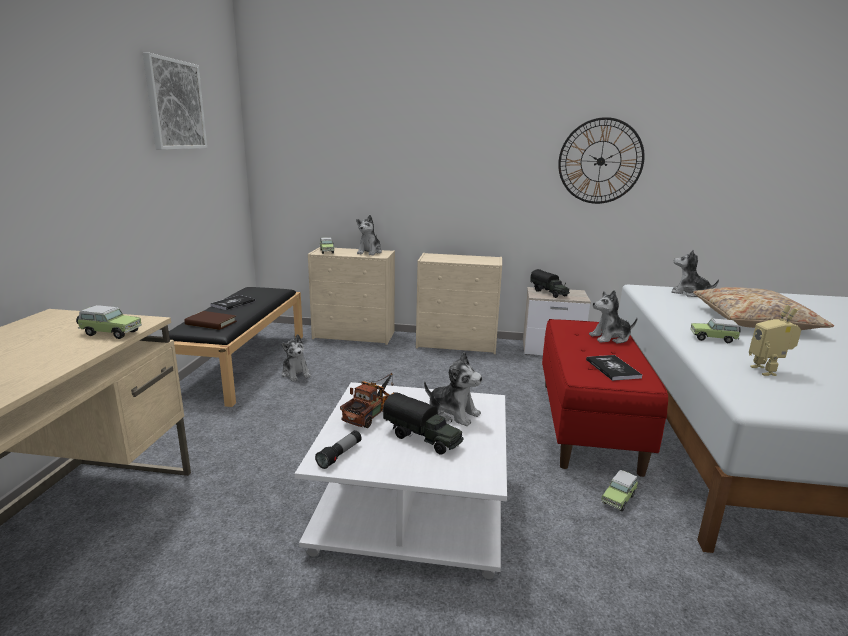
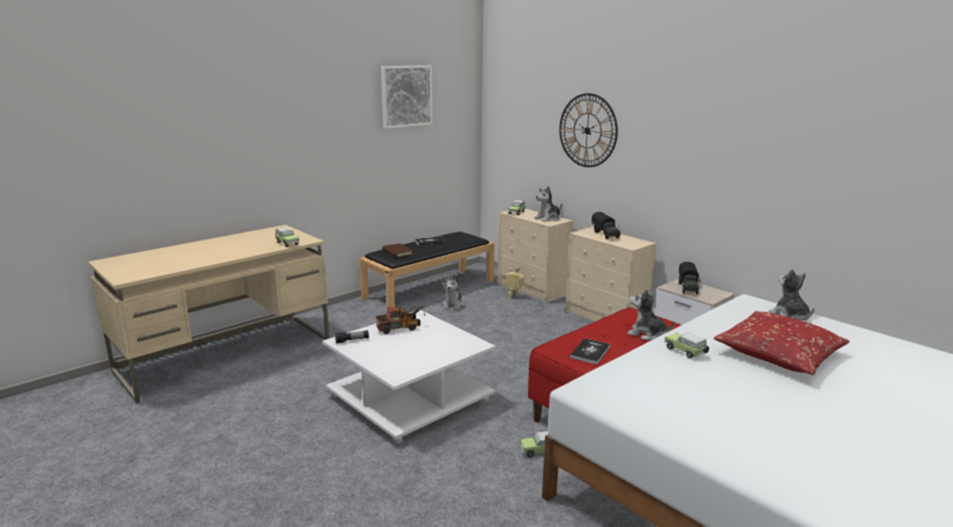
camera: 40 degrees right, 0 degrees up
toy truck [383,392,464,455] -> toy truck moved to [591,212,621,239]
plush toy [424,352,482,426] -> none
wall clock [558,117,644,204] -> wall clock moved to [559,93,618,167]
beige pillow [693,287,834,330] -> red pillow [714,311,850,375]
toy robot [749,305,801,376] -> toy robot moved to [505,266,525,299]

